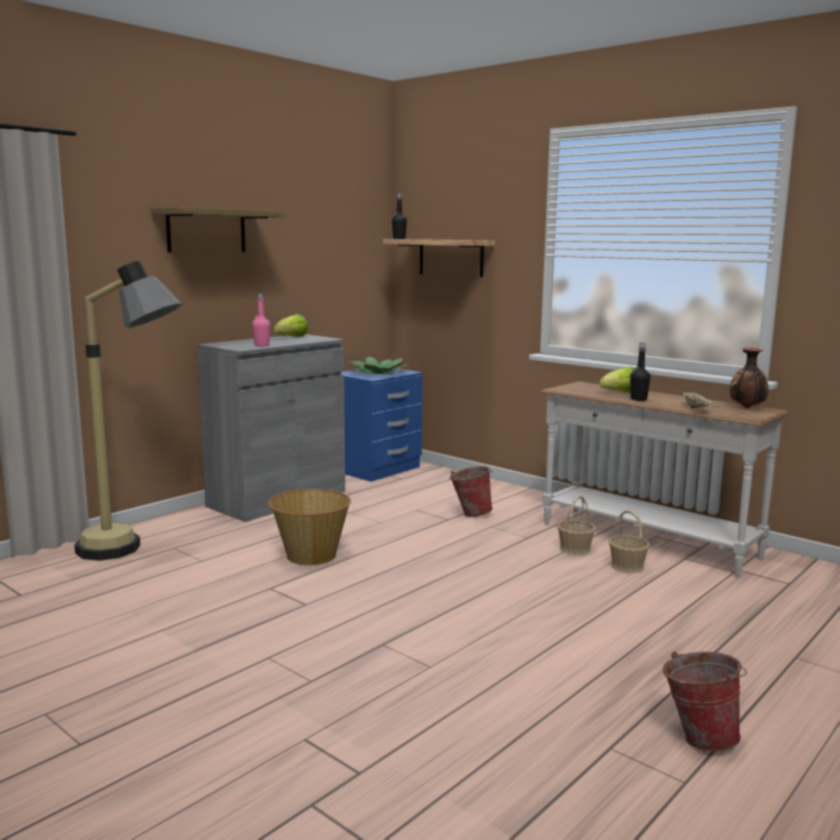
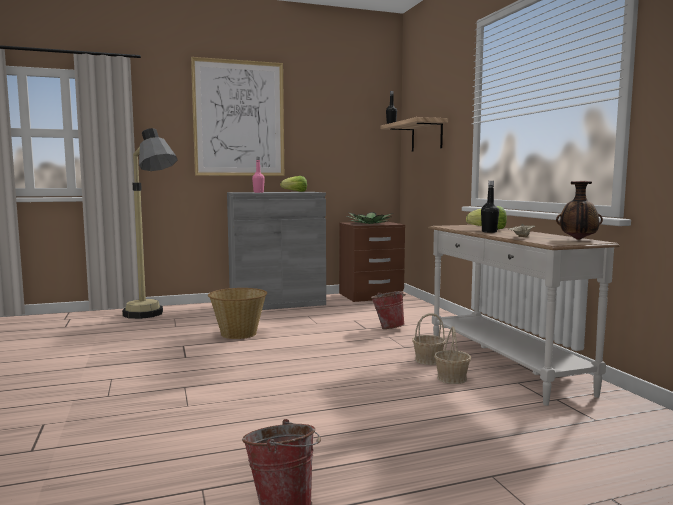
camera: 30 degrees right, 5 degrees down
shelf [151,207,287,252] -> picture [191,57,284,176]
blue nightstand [341,369,423,482] -> brown nightstand [339,221,405,302]

